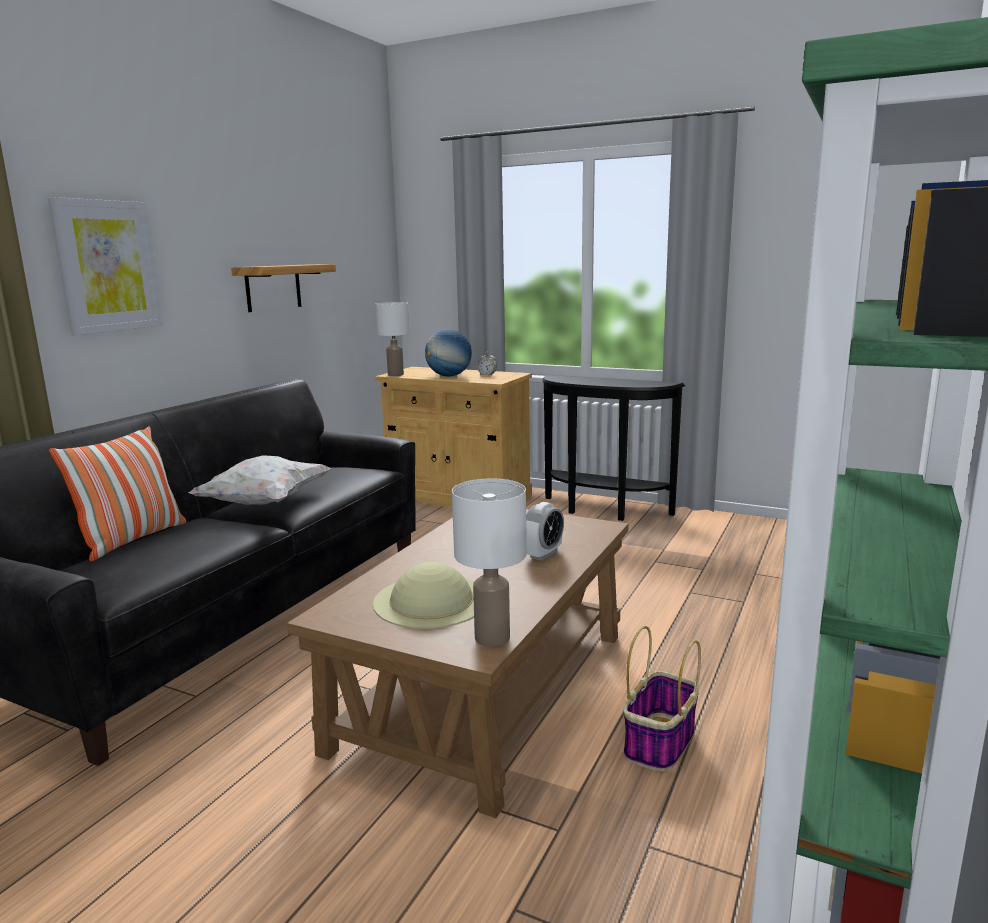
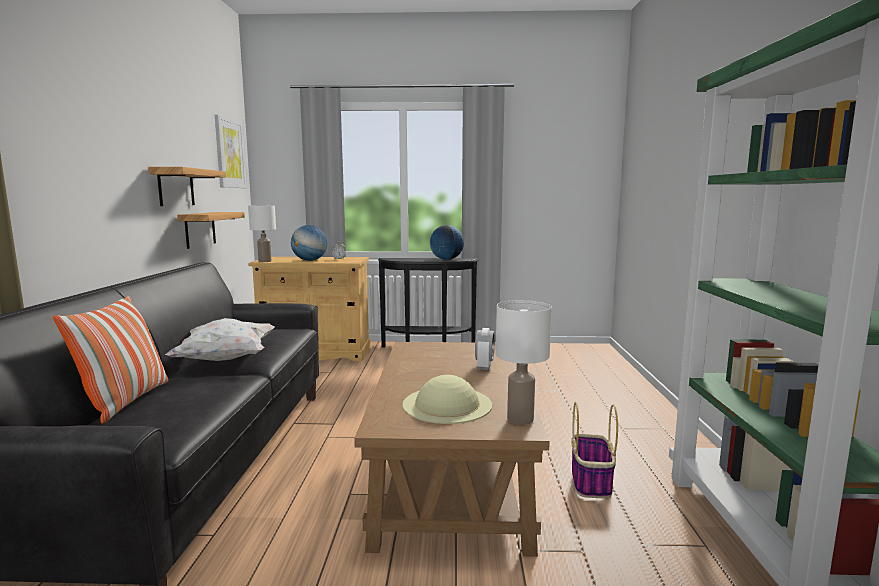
camera: 25 degrees left, 5 degrees down
picture [48,197,163,335] -> picture moved to [215,115,246,188]
none -> shelf [177,212,245,249]
none -> globe [430,225,464,260]

